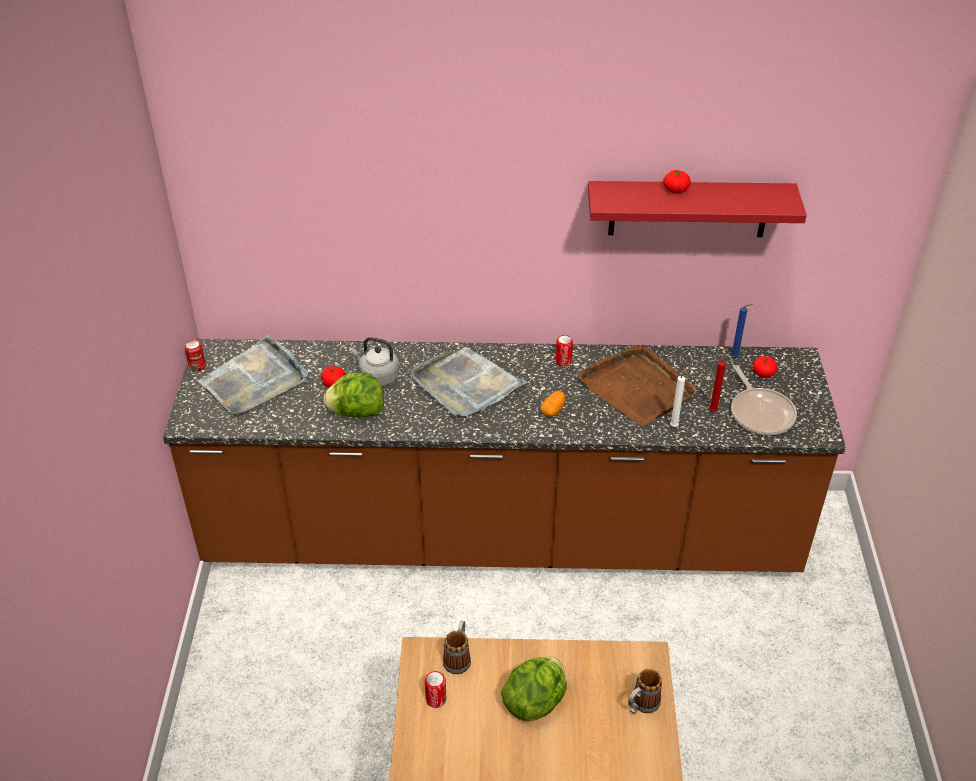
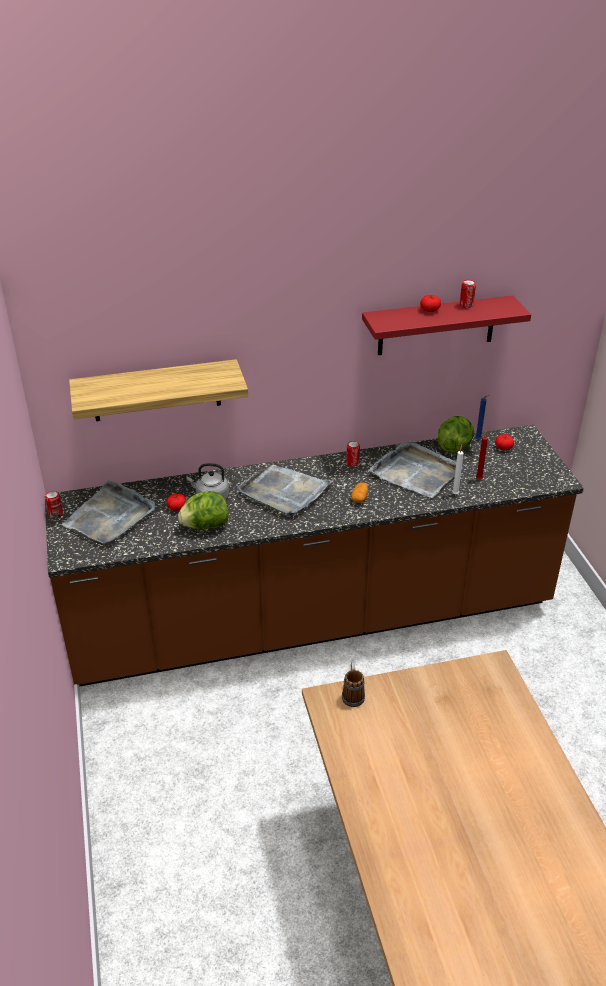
camera: 15 degrees left, 5 degrees down
can [425,671,446,708] -> can moved to [460,280,476,308]
lettuce [501,656,567,721] -> lettuce moved to [437,416,474,453]
brown tray [577,345,696,426] -> grey tray [369,441,463,498]
mug [628,669,662,714] -> none
frying pan [731,365,797,435] -> none
none -> shelf [69,359,248,421]

